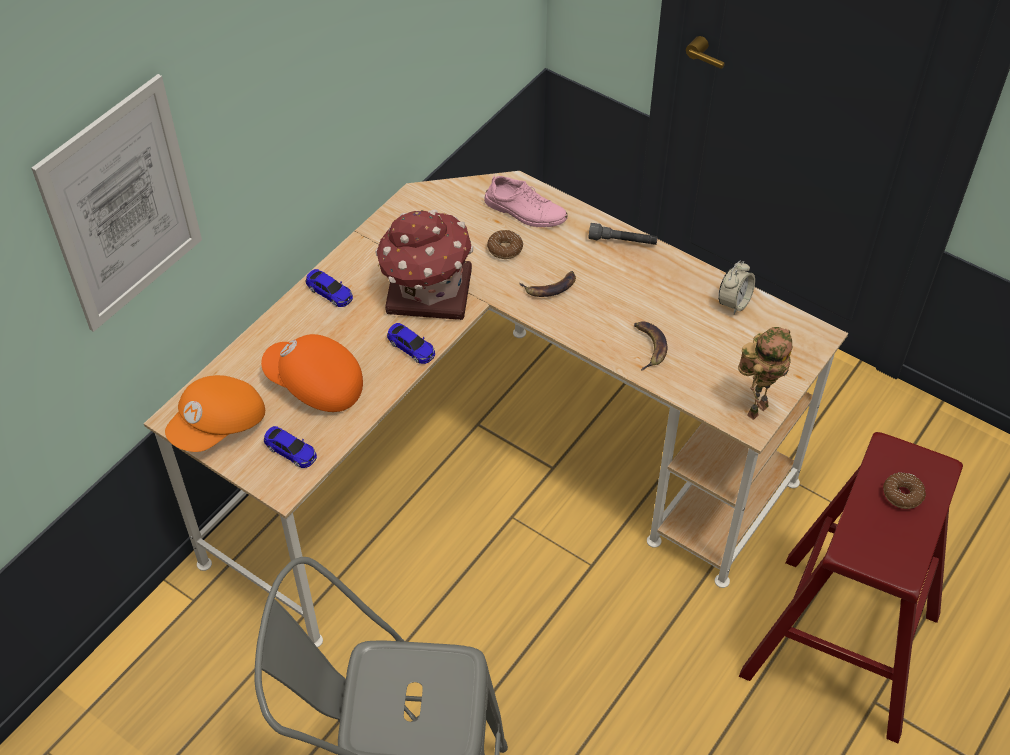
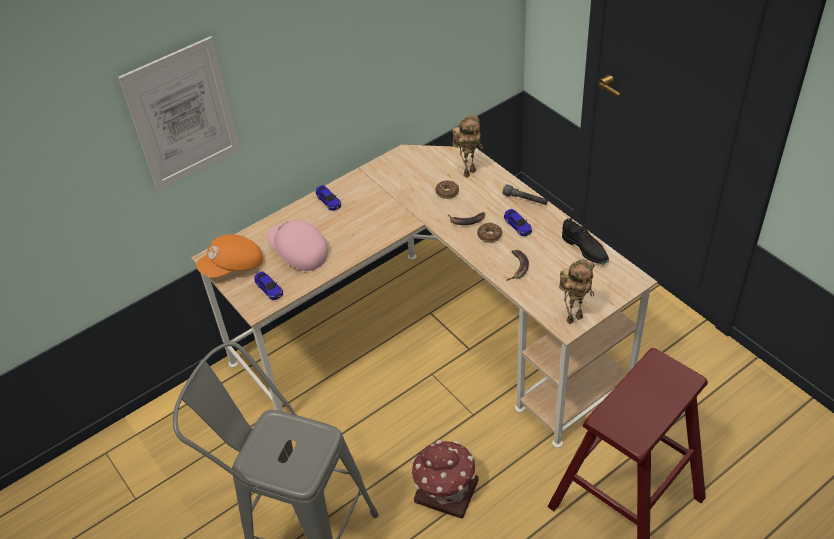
camera: 20 degrees right, 5 degrees down
orange cap [261,334,363,412] -> pink cap [267,220,328,271]
toy house [375,209,473,320] -> toy house moved to [412,440,479,518]
toy car [387,323,435,364] -> toy car moved to [504,209,532,236]
pink shoe [484,175,568,227] -> toy robot [452,116,483,178]
alarm clock [718,260,755,315] -> black shoe [562,217,609,264]
donut [883,472,926,509] -> donut moved to [477,223,502,243]

